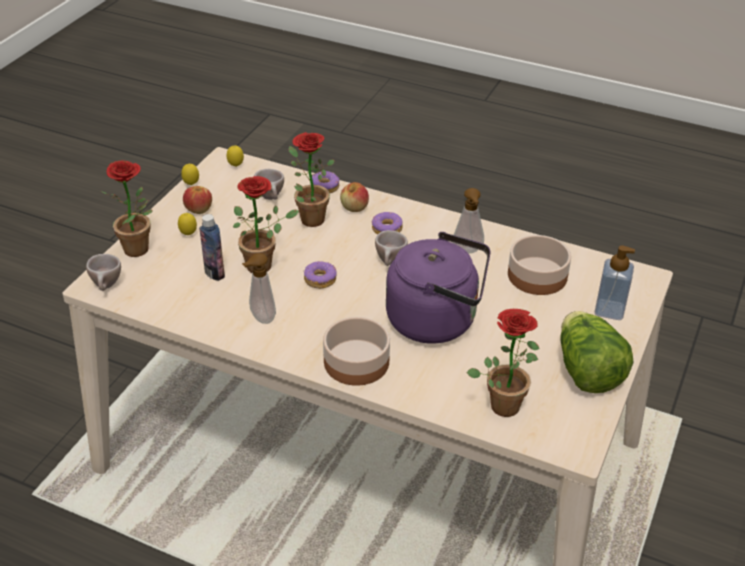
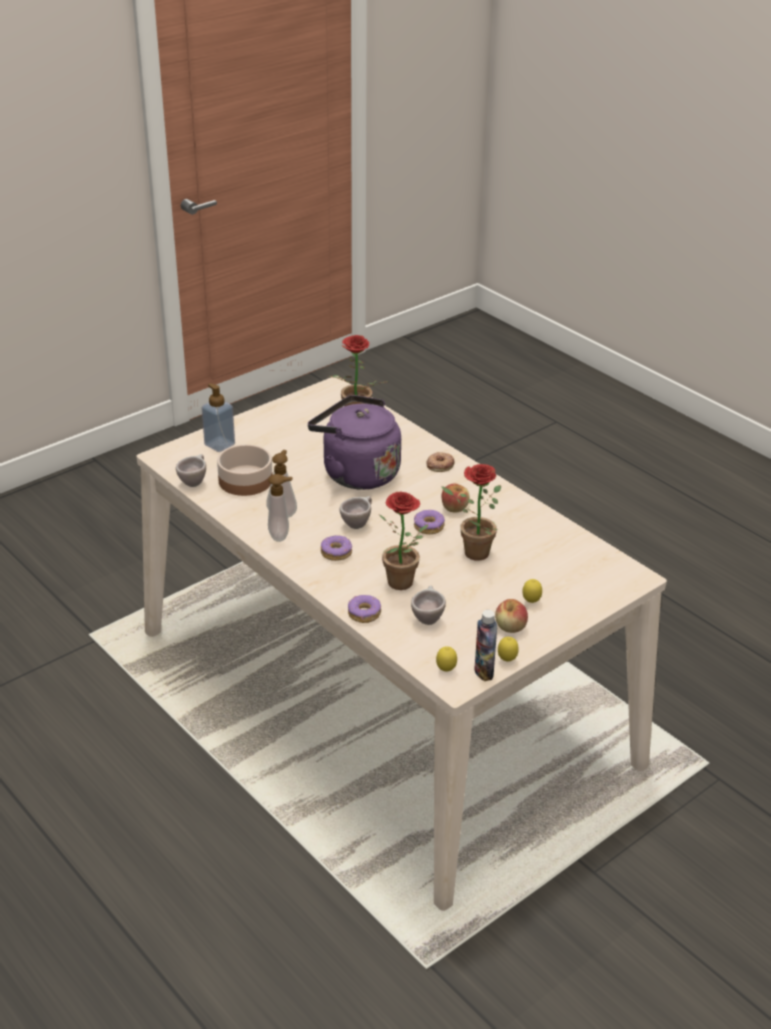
camera: 155 degrees left, 5 degrees down
beige cup [86,254,121,291] -> beige cup moved to [176,454,206,487]
potted plant [100,161,153,257] -> none
bottle [199,214,225,281] -> bottle moved to [474,610,497,681]
soap dispenser [242,253,276,324] -> soap dispenser moved to [268,474,293,542]
bowl [323,317,390,386] -> donut [427,452,454,472]
apple [340,182,369,212] -> apple moved to [442,484,470,512]
lettuce [560,311,634,393] -> none

